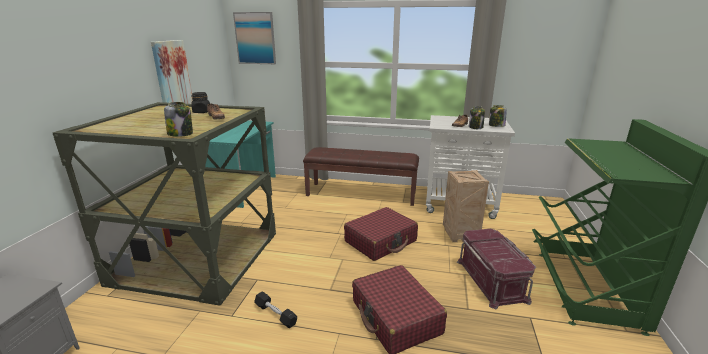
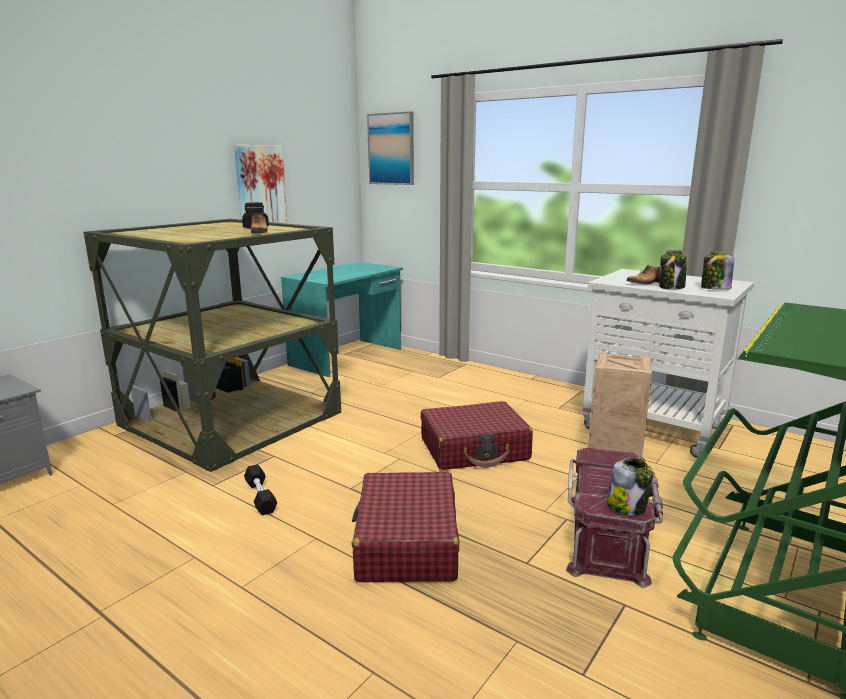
camera: 25 degrees right, 5 degrees down
jar [164,102,193,137] -> jar moved to [606,458,653,516]
brown bench [303,147,419,206] -> none

